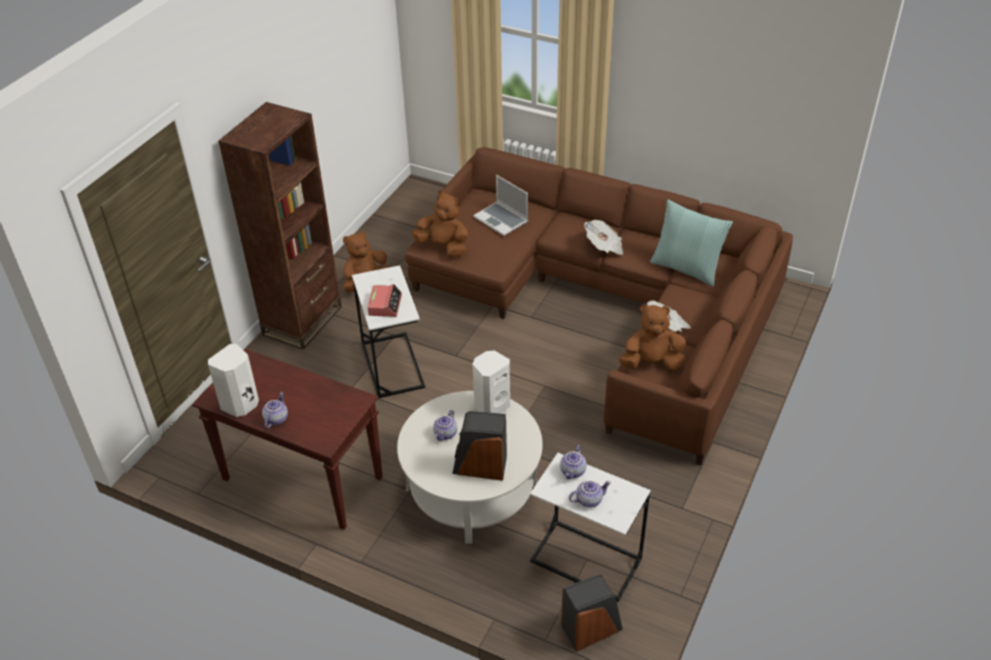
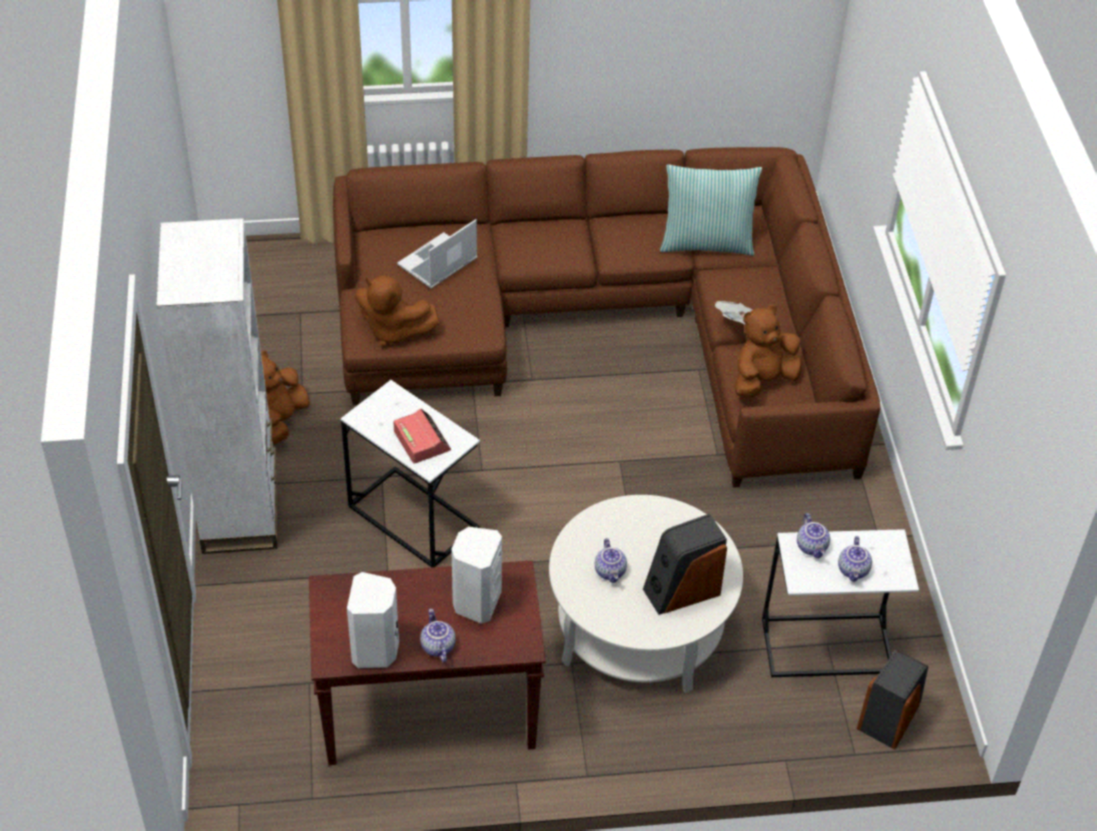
camera: 35 degrees left, 5 degrees up
brown bookcase [218,102,342,350] -> white bookcase [156,218,277,554]
brown plush toy [412,191,468,258] -> brown plush toy turned 150 degrees counterclockwise [355,276,439,347]
laptop [473,175,528,236] -> laptop turned 120 degrees clockwise [397,219,477,288]
white speaker [473,350,510,413] -> white speaker moved to [451,527,502,624]
teapot [569,480,611,508] -> teapot turned 150 degrees clockwise [838,536,872,582]
newspaper [584,220,623,255] -> none

